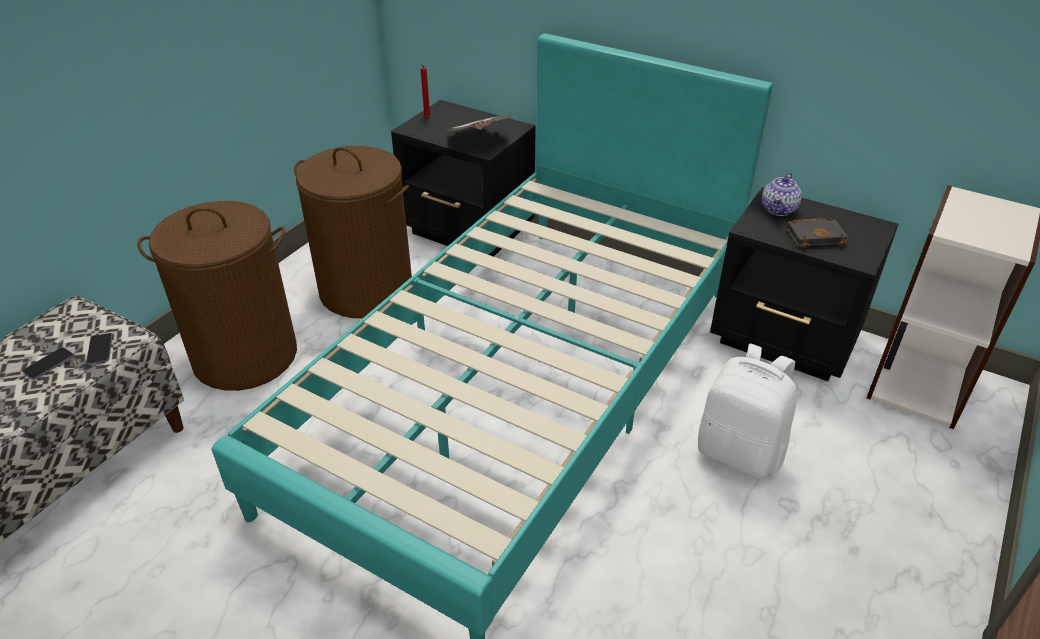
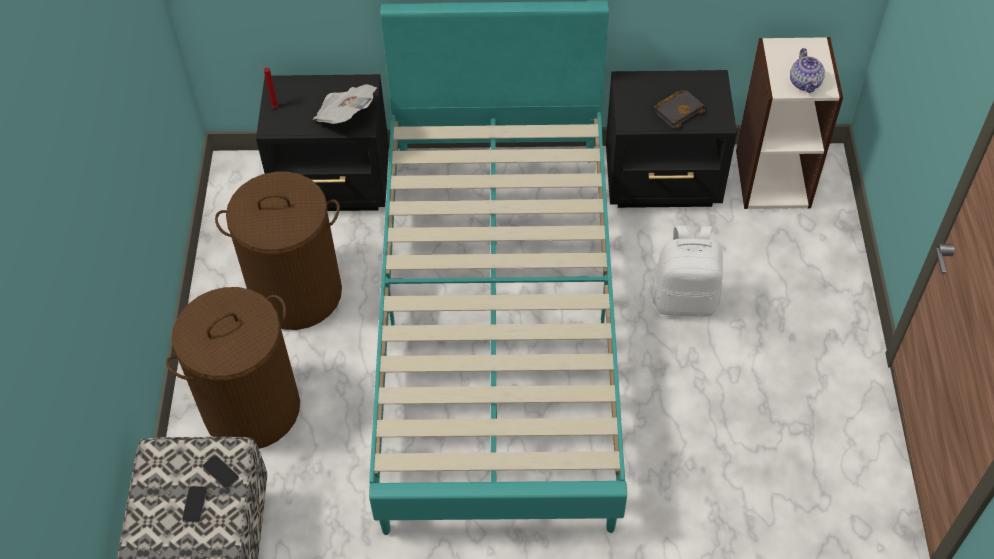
camera: 30 degrees left, 15 degrees up
teapot [762,173,802,216] -> teapot moved to [790,48,825,93]

